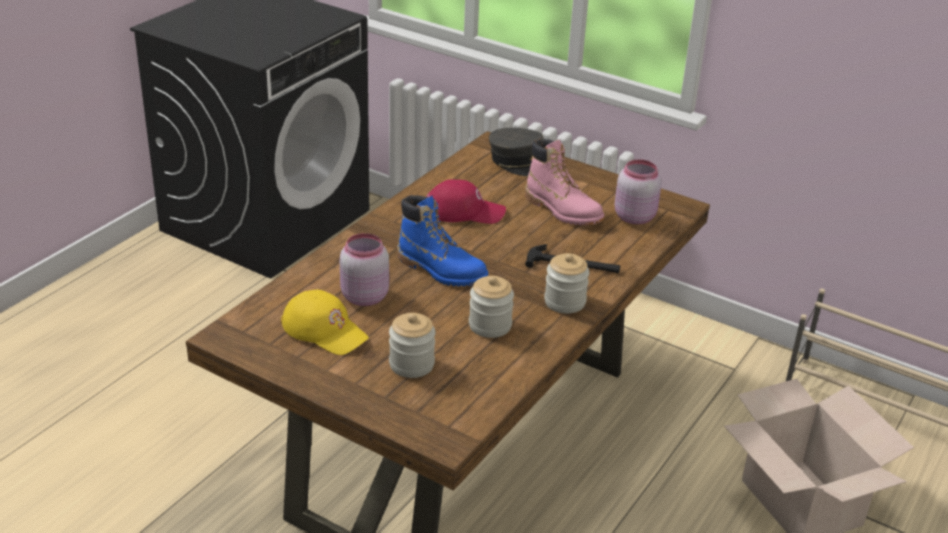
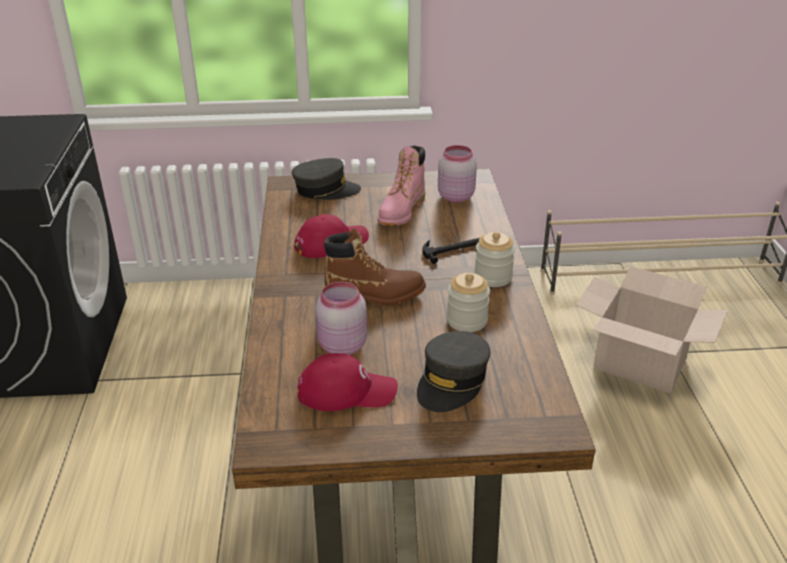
camera: 35 degrees left, 0 degrees up
yellow cap [281,290,369,355] -> red cap [297,353,398,411]
jar [389,313,435,378] -> grey cap [417,331,490,412]
blue boot [397,195,489,286] -> brown boot [323,228,426,306]
pink boot [525,139,604,225] -> pink boot turned 105 degrees clockwise [378,145,425,226]

